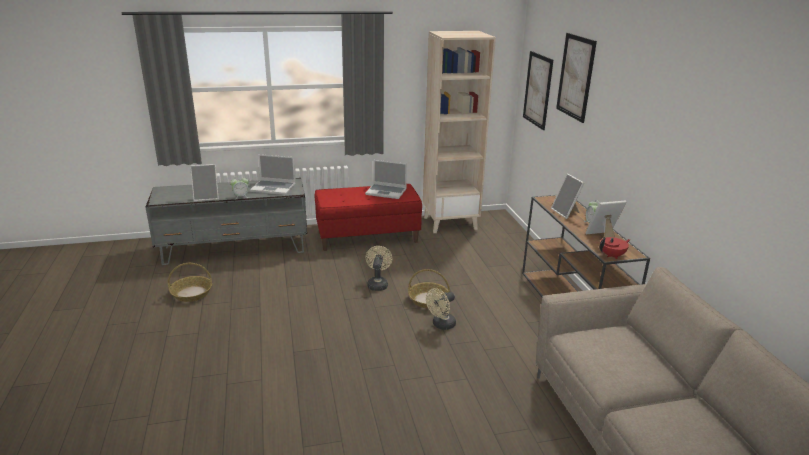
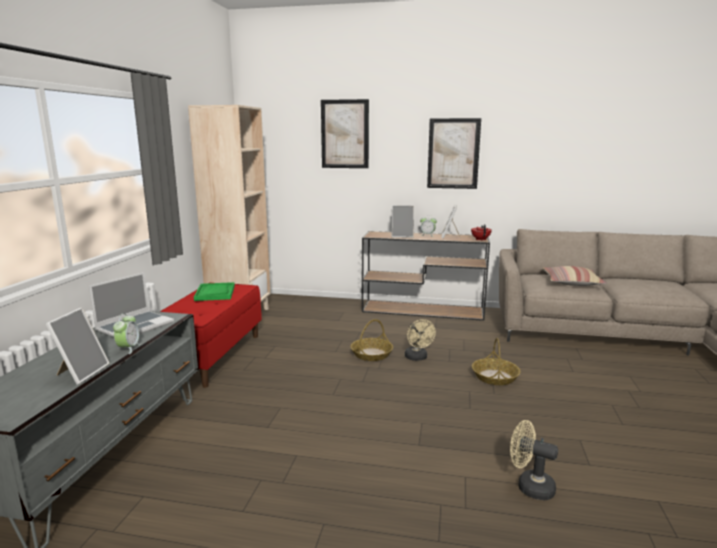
camera: 65 degrees left, 10 degrees down
basket [168,263,212,302] -> basket moved to [472,338,521,385]
laptop [365,160,407,199] -> green tray [194,282,235,301]
beige fan [366,246,392,291] -> beige fan moved to [510,420,558,500]
picture [523,51,553,130] -> picture moved to [427,118,481,189]
none -> pillow [543,266,607,286]

